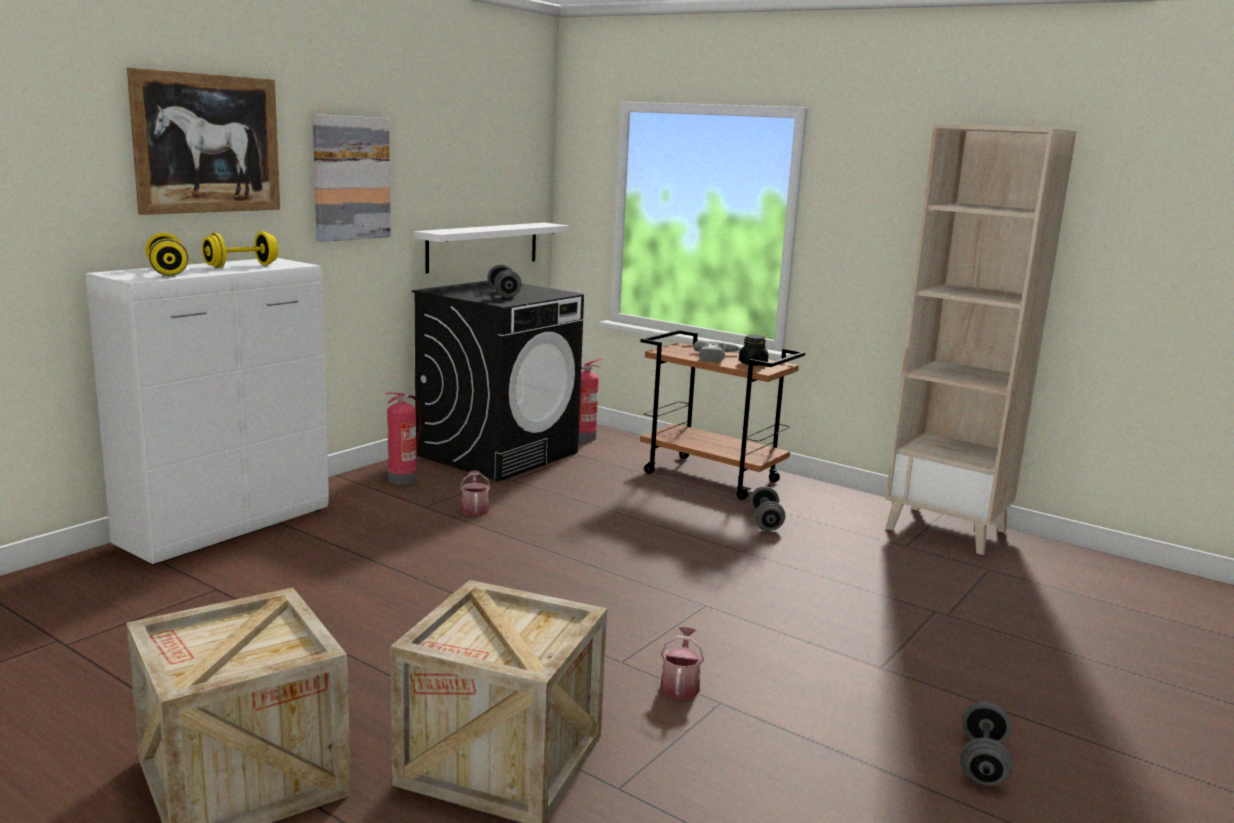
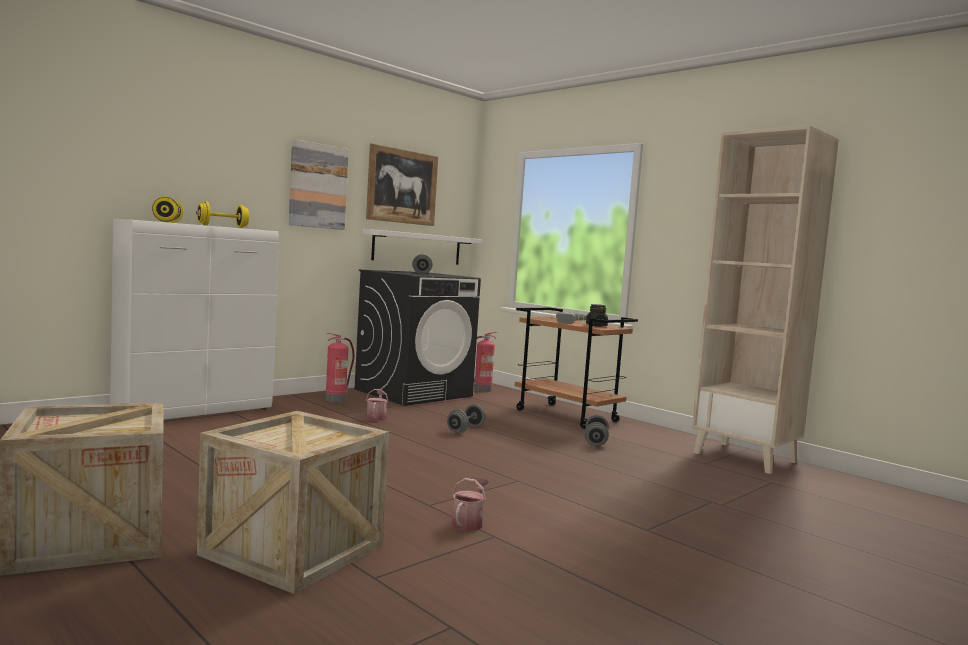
camera: 10 degrees right, 10 degrees down
picture [127,68,280,215] -> picture moved to [366,143,438,226]
grey dumbbell [960,702,1013,786] -> grey dumbbell moved to [447,404,485,433]

